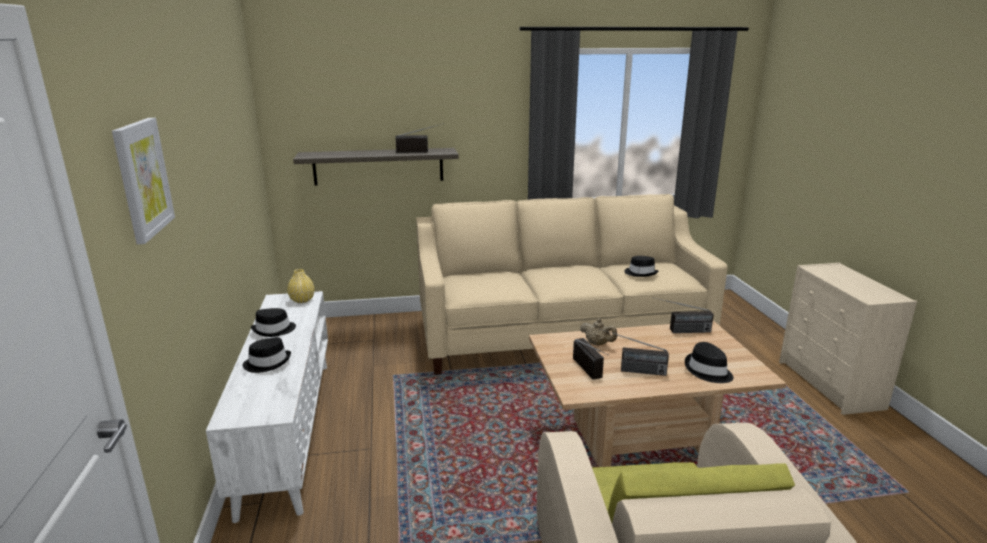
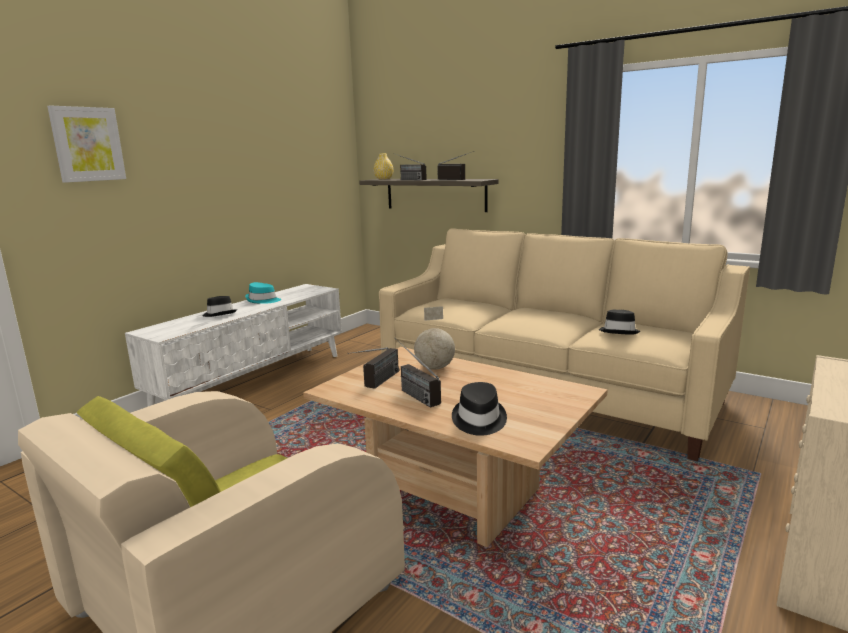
camera: 45 degrees right, 5 degrees down
black hat [251,308,296,337] -> turquoise hat [245,282,281,304]
yellow vase [287,269,315,303] -> yellow vase moved to [373,153,393,179]
beige teapot [580,318,617,346] -> globe [414,306,455,370]
radio [652,297,714,333] -> radio moved to [393,153,427,180]

